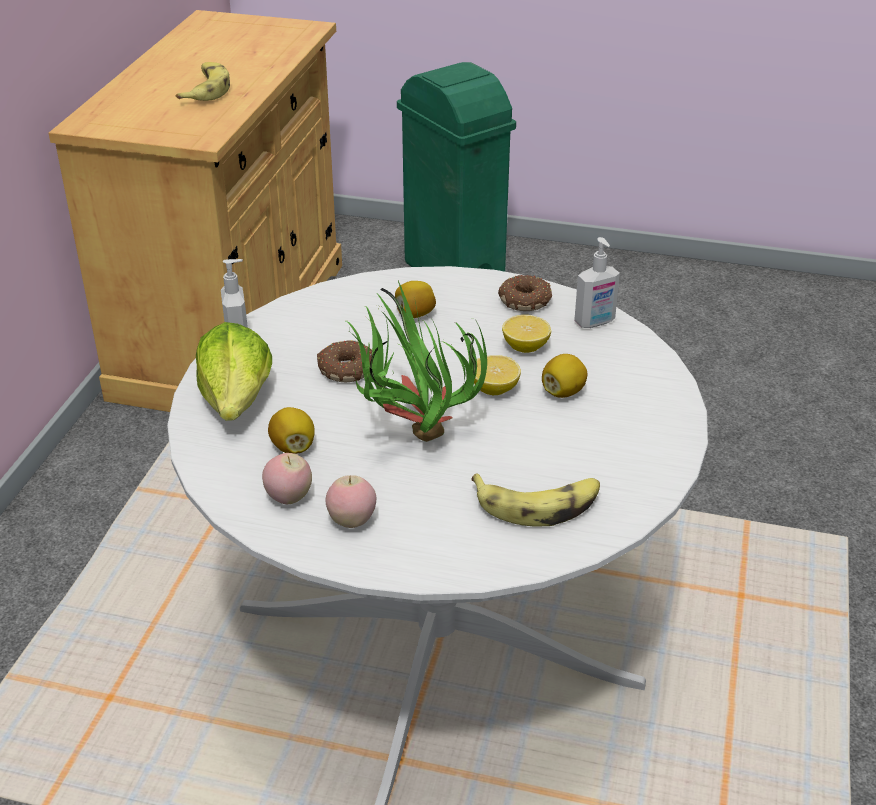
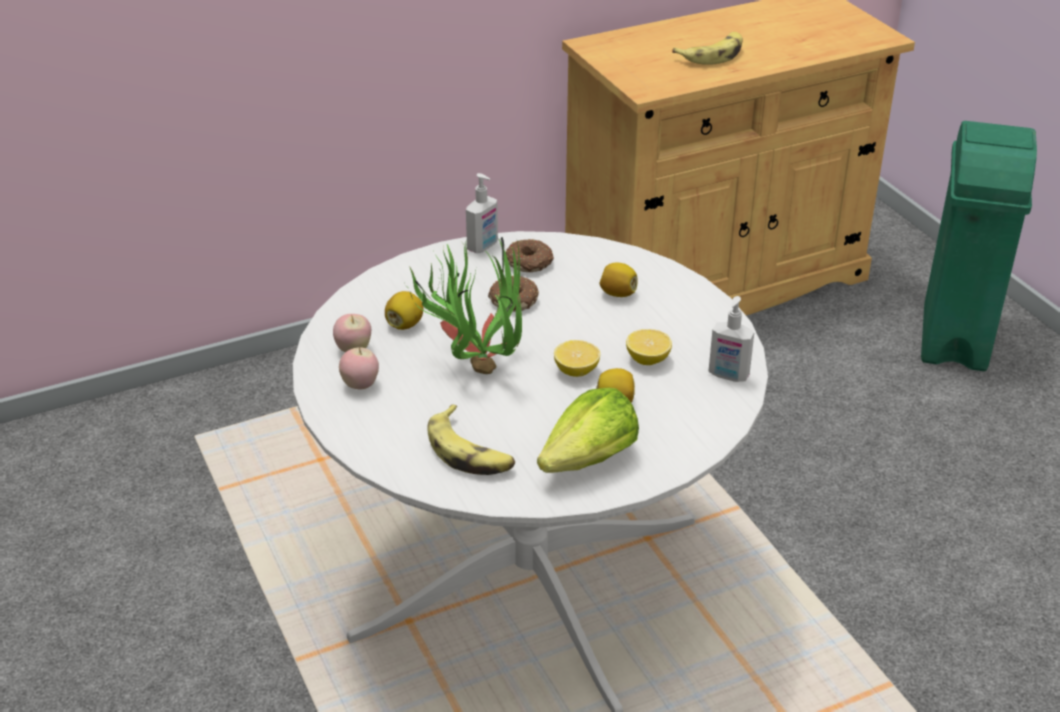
camera: 50 degrees right, 0 degrees up
lettuce [196,322,272,421] -> lettuce moved to [537,388,639,473]
donut [498,275,552,311] -> donut moved to [506,239,554,272]

